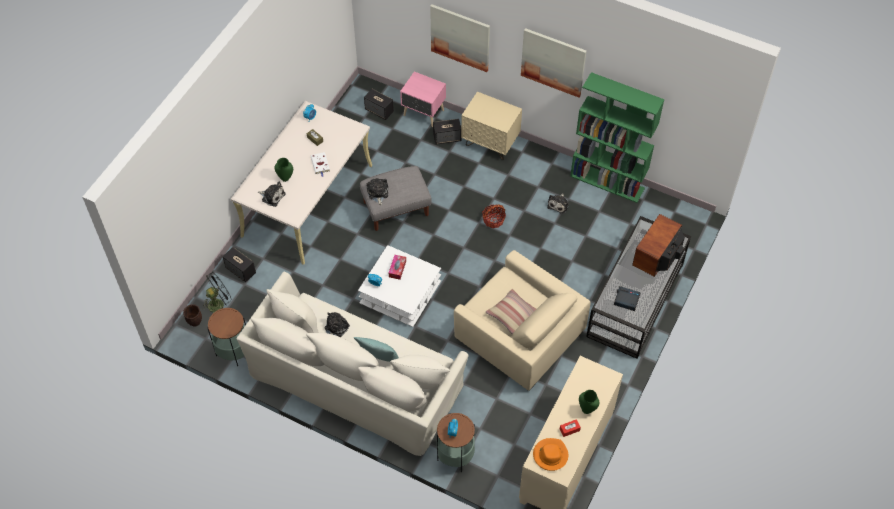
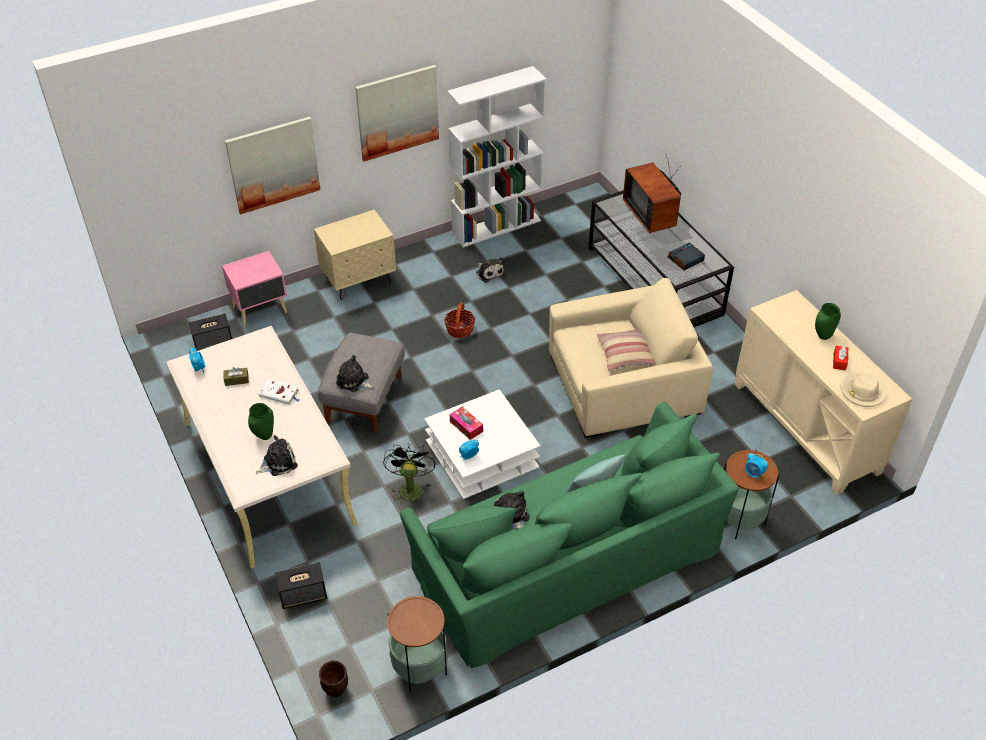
camera: 55 degrees left, 10 degrees down
black fan [202,272,232,312] -> black fan moved to [383,443,435,506]
beige sofa [237,272,469,456] -> green sofa [400,402,739,668]
speaker [433,119,461,145] -> none
orange hat [533,438,568,471] -> beige hat [841,372,888,407]
green bookcase [570,72,664,203] -> white bookcase [447,66,547,248]

